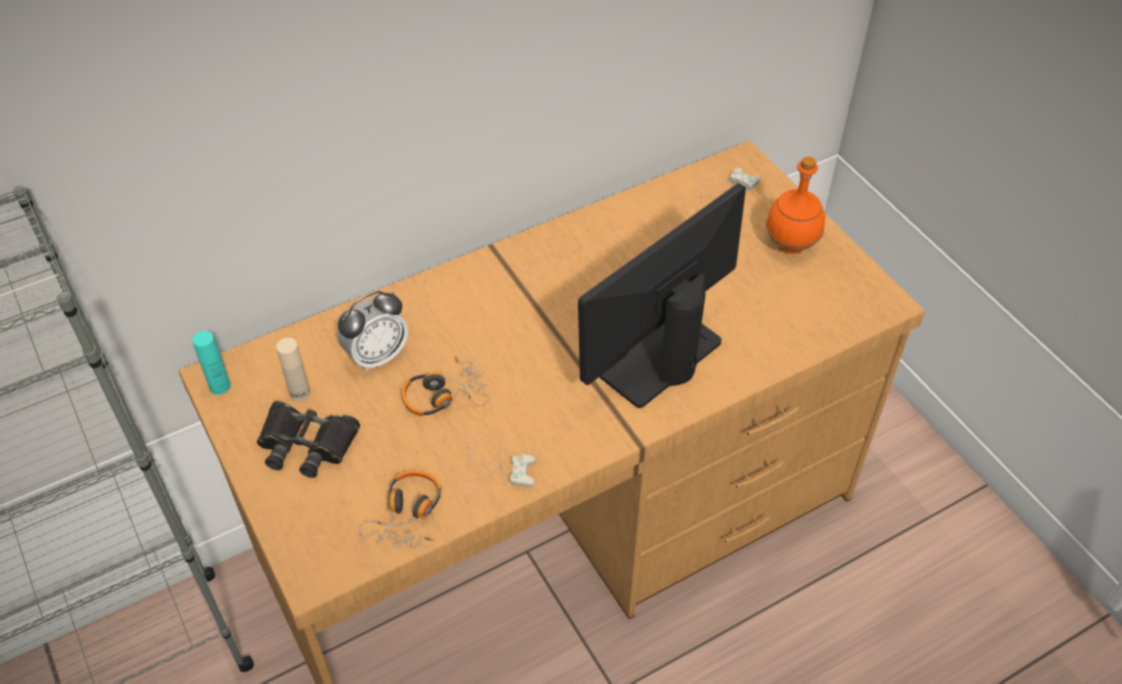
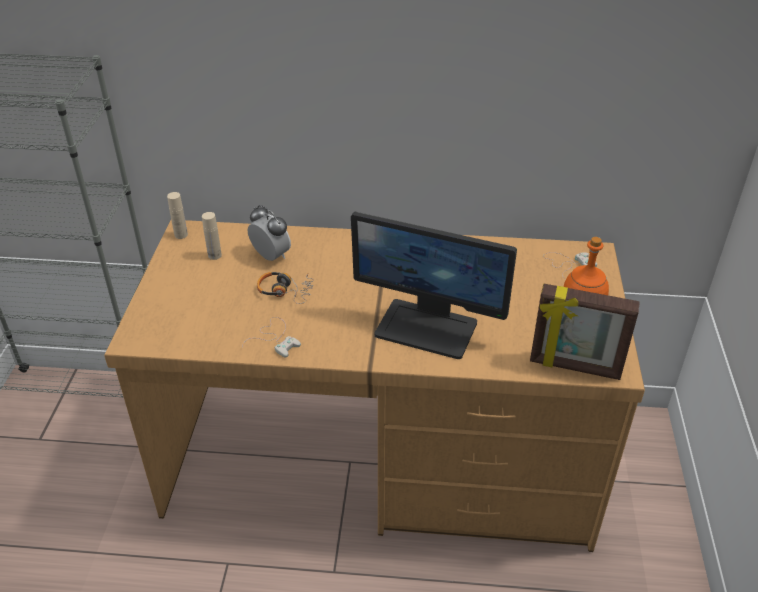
camera: 35 degrees right, 10 degrees down
turquoise bottle [192,331,231,395] -> beige bottle [167,192,188,239]
black binoculars [257,401,360,478] -> none
alarm clock [337,291,408,372] -> alarm clock turned 135 degrees counterclockwise [248,205,291,261]
headphones [359,470,442,549] -> none
monitor [578,183,746,408] -> monitor turned 150 degrees counterclockwise [351,212,517,359]
none -> picture frame [530,284,640,380]

